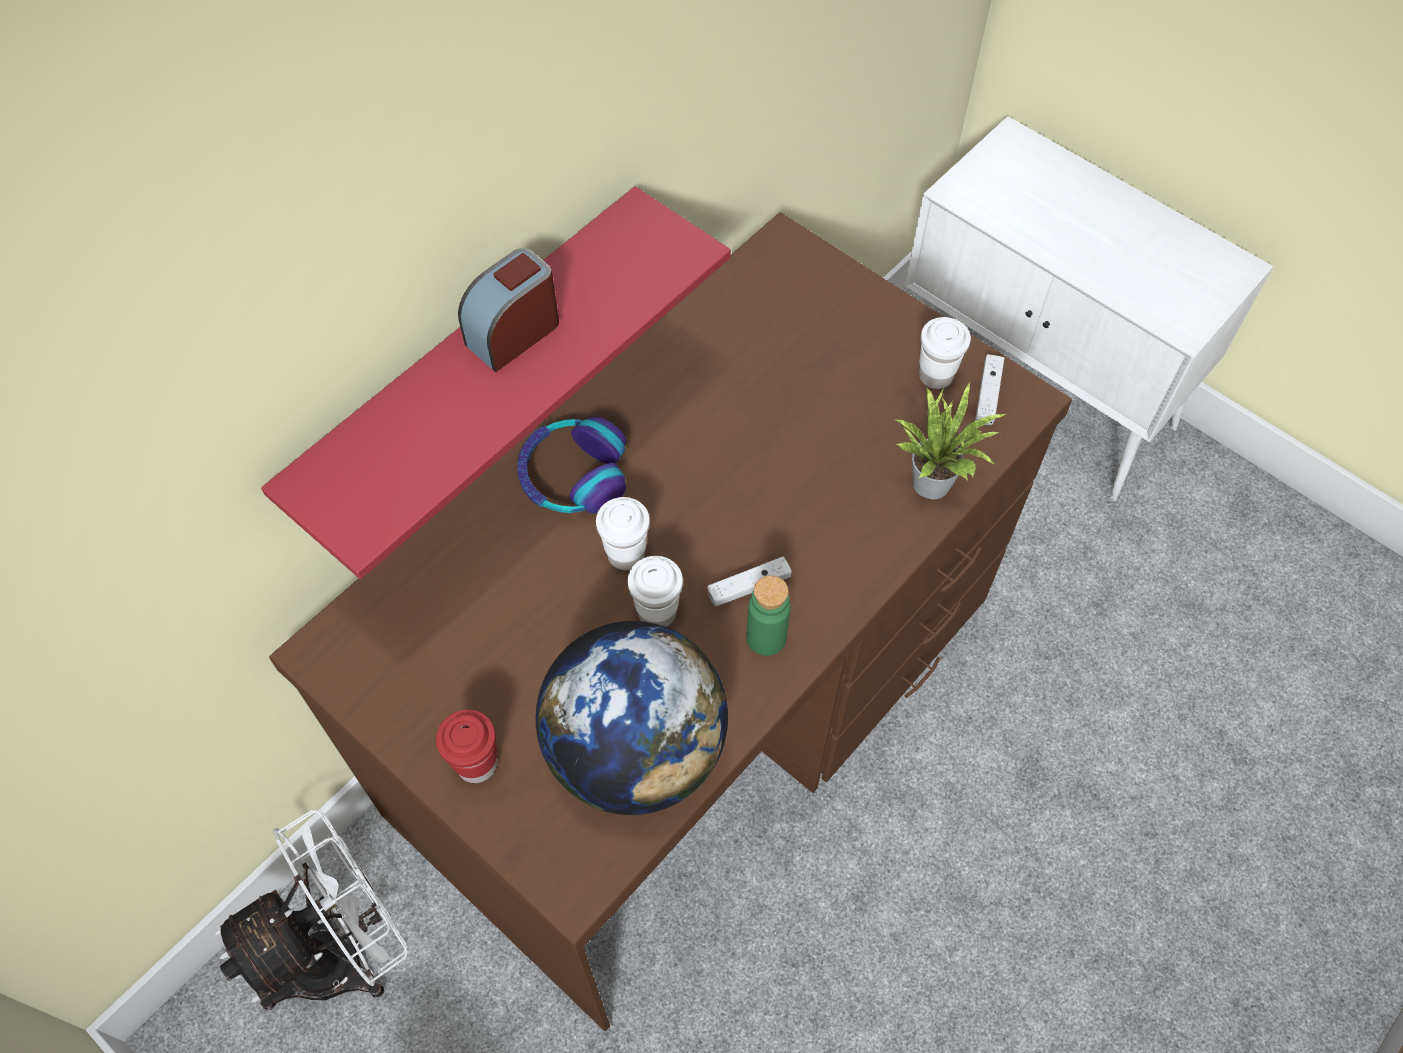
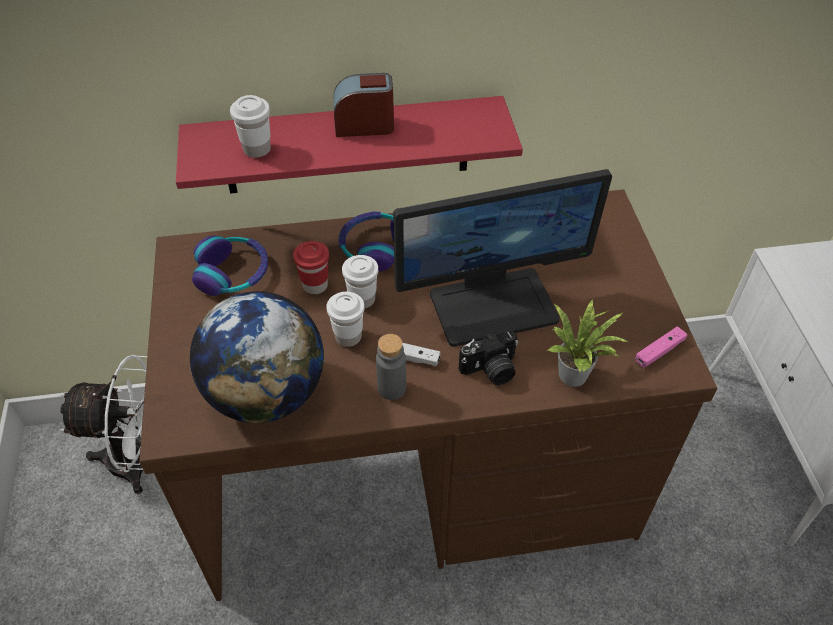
camera: 40 degrees right, 10 degrees down
red cup [436,710,497,783] -> red cup moved to [293,241,329,294]
green bottle [746,575,790,656] -> grey bottle [376,334,406,400]
white cup [919,317,971,389] -> white cup moved to [230,95,271,158]
white game controller [975,354,1004,425] -> pink game controller [635,326,687,368]
none -> headphones [192,236,268,296]
none -> monitor [393,169,612,347]
none -> camera [459,331,518,385]

